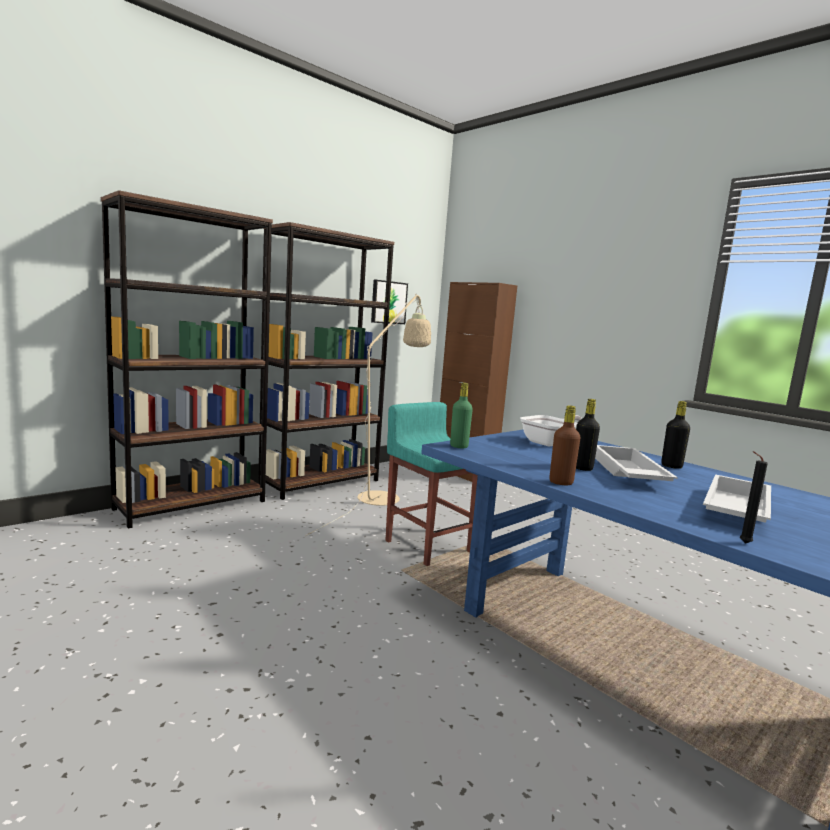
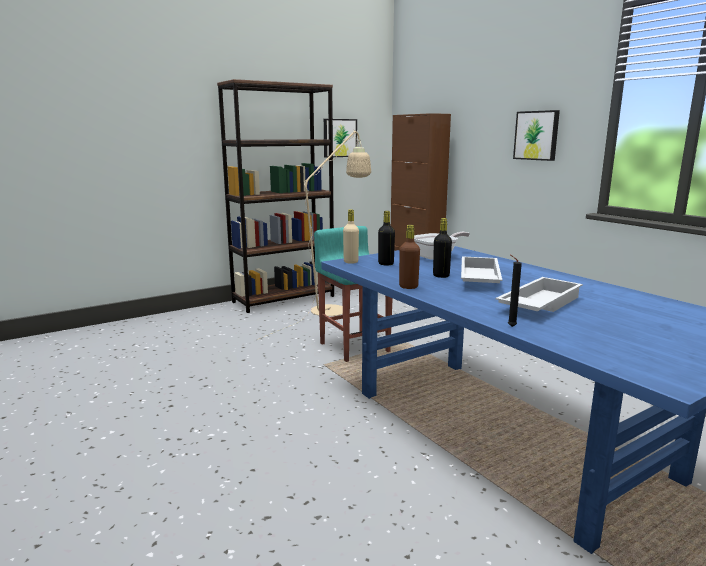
camera: 10 degrees right, 5 degrees up
brown bookcase [101,190,273,528] -> none
green bottle [450,383,473,448] -> beige bottle [343,209,359,264]
black bottle [661,401,690,469] -> black bottle moved to [378,211,395,265]
none -> picture [513,110,560,161]

